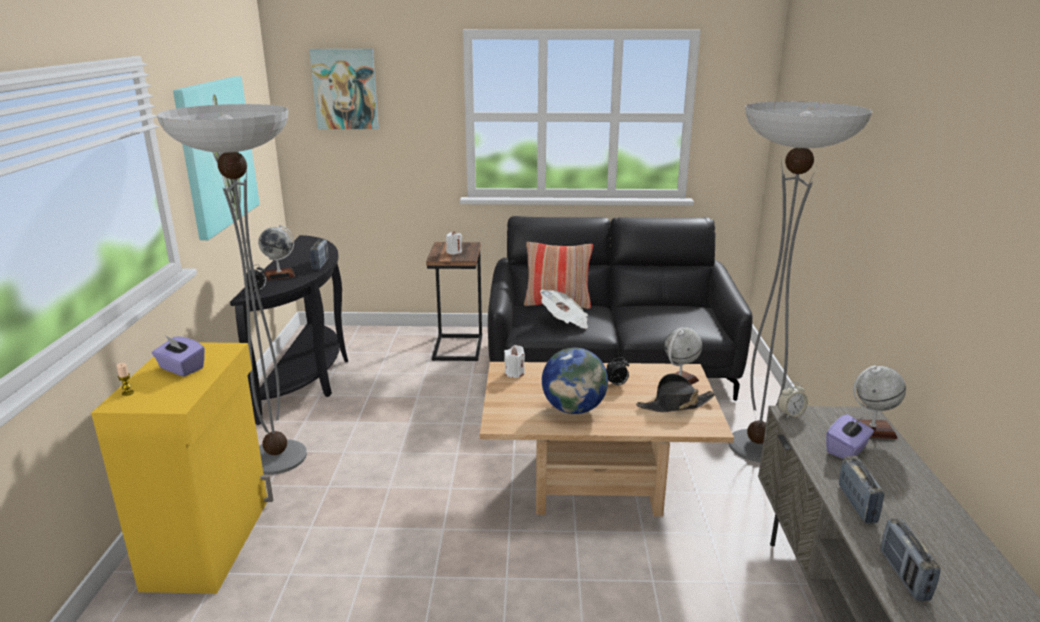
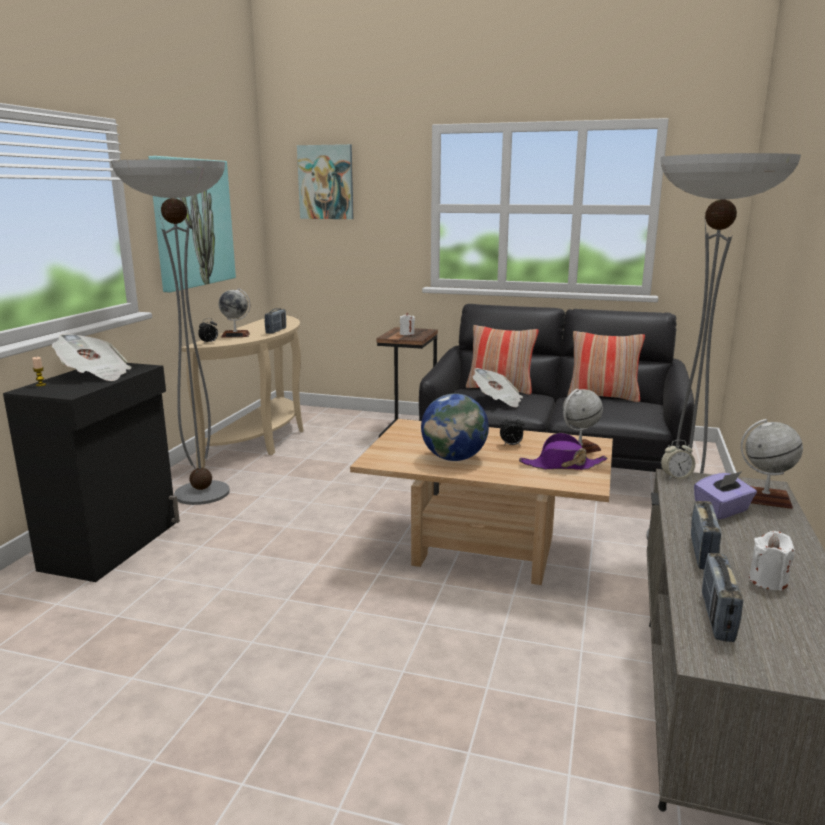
camera: 15 degrees right, 5 degrees down
yellow cabinet [91,342,273,594] -> black cabinet [3,363,180,582]
purple tissue box [152,335,205,377] -> newspaper [52,333,132,381]
black console table [230,235,348,425] -> beige console table [181,315,304,468]
white candle [504,345,525,378] -> white candle moved to [749,531,795,591]
black hat [636,374,715,412] -> purple hat [519,433,607,470]
none -> pillow [567,331,645,402]

